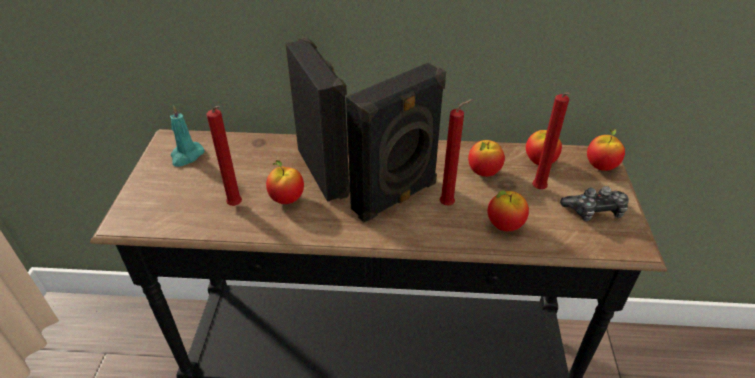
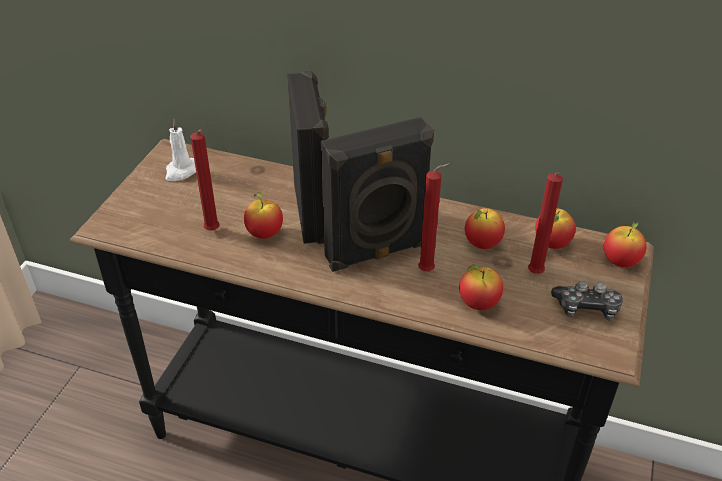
camera: 15 degrees right, 0 degrees up
turquoise candle [170,105,204,167] -> white candle [165,118,196,181]

